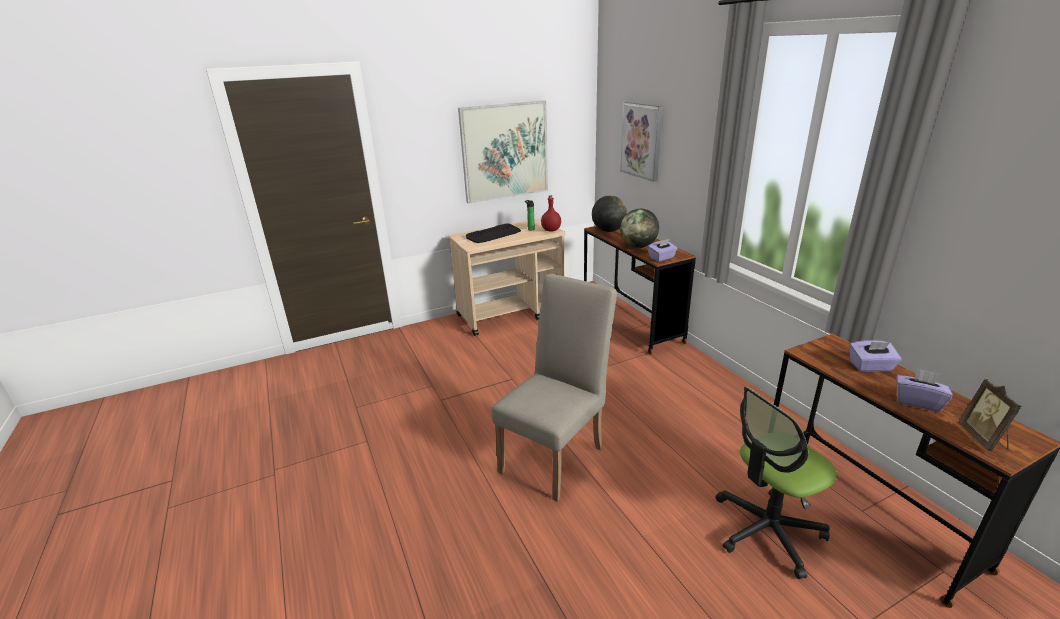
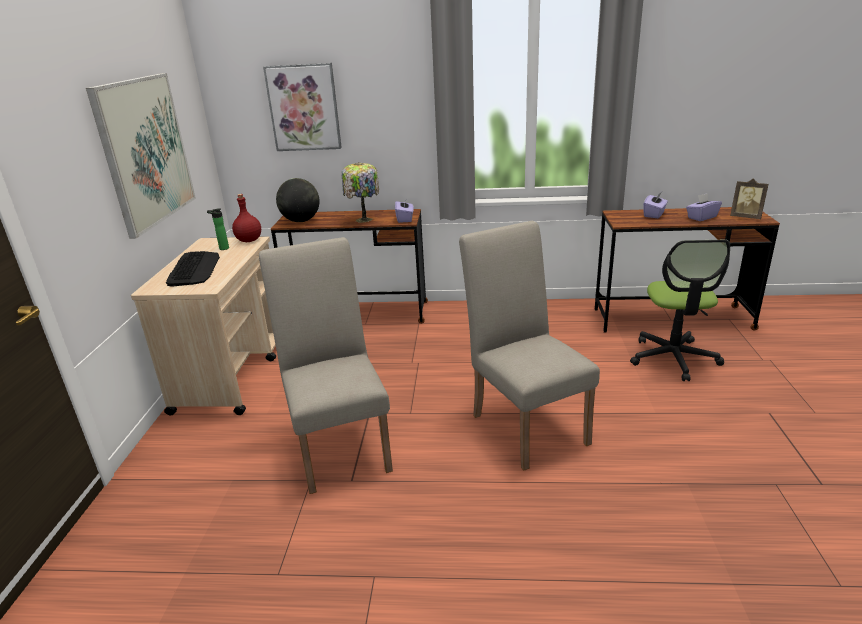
camera: 60 degrees left, 0 degrees up
globe [620,209,659,248] -> table lamp [342,162,379,223]
none -> beige chair [259,237,393,494]

